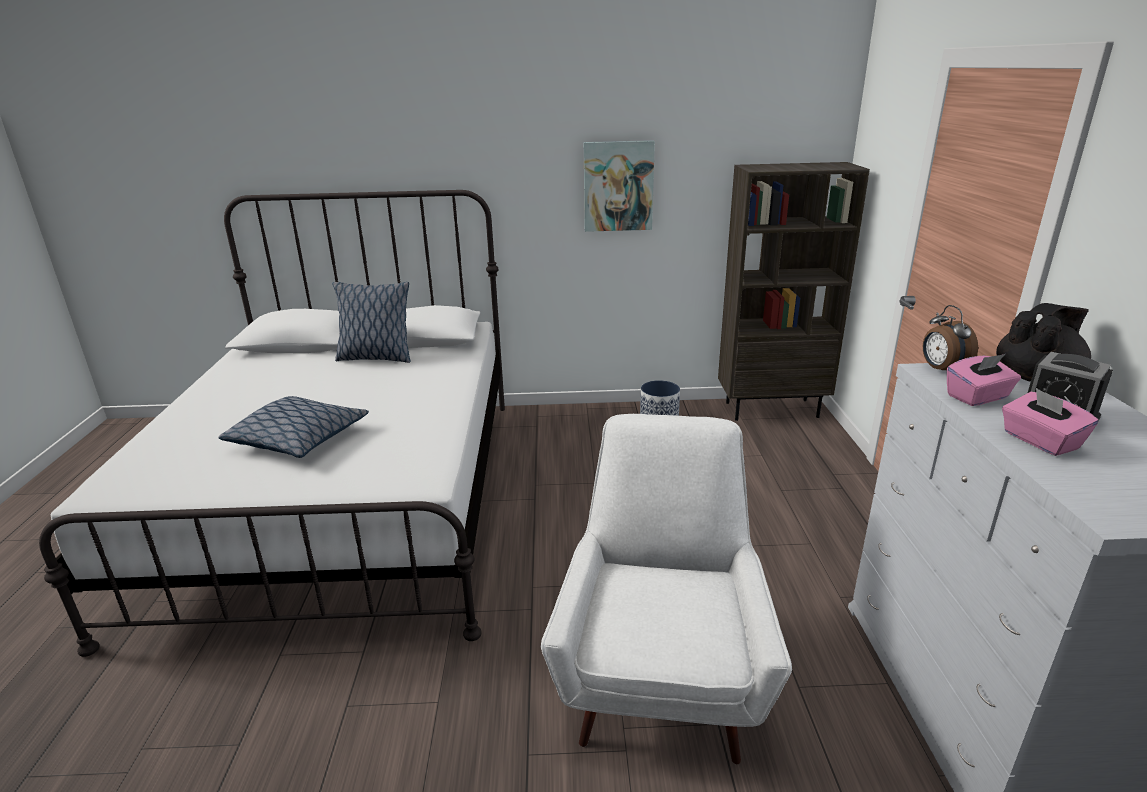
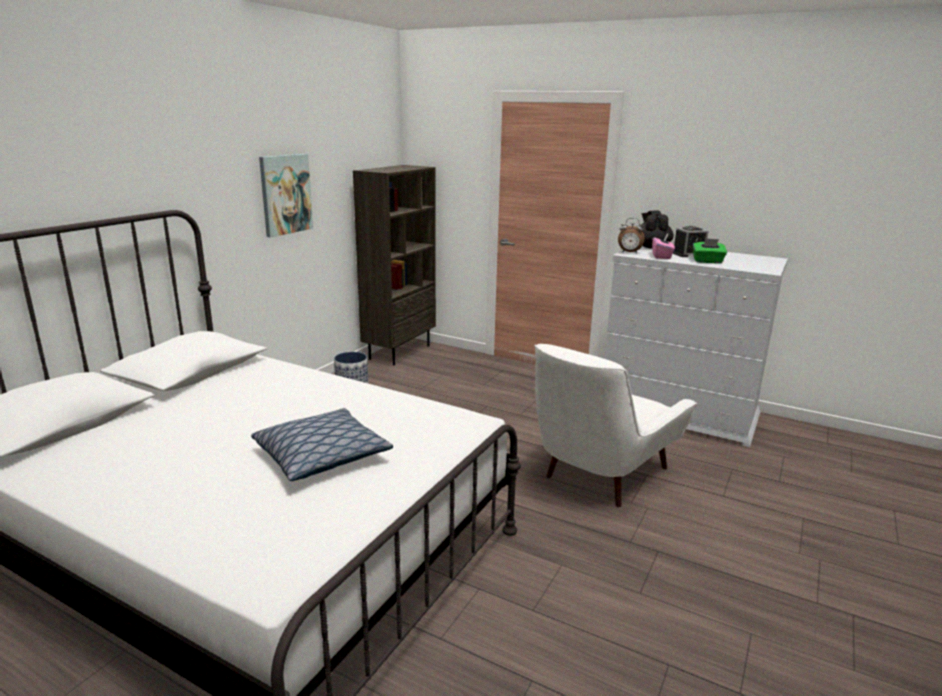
camera: 60 degrees left, 5 degrees down
pillow [332,282,410,363] -> none
white armchair [541,414,792,764] -> white armchair turned 90 degrees counterclockwise [534,344,698,507]
pink tissue box [1002,388,1098,456] -> green tissue box [693,238,727,264]

